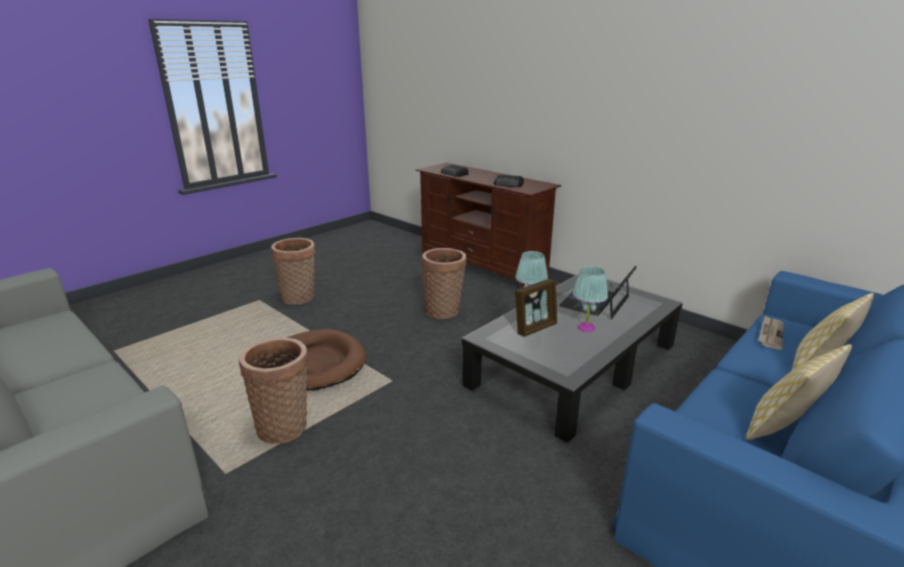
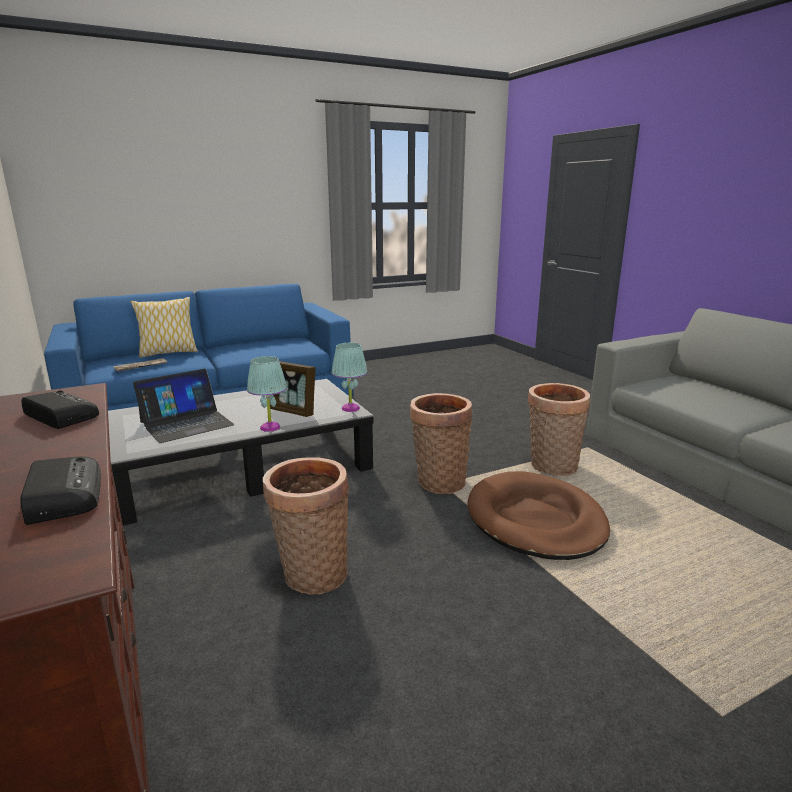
camera: 160 degrees left, 5 degrees down
basket [271,238,315,305] -> basket moved to [410,393,472,494]
picture frame [515,279,557,337] -> picture frame turned 135 degrees counterclockwise [270,361,316,417]
turquoise table lamp [572,266,608,332] -> turquoise table lamp moved to [332,343,368,412]
pillow [746,344,852,440] -> none

